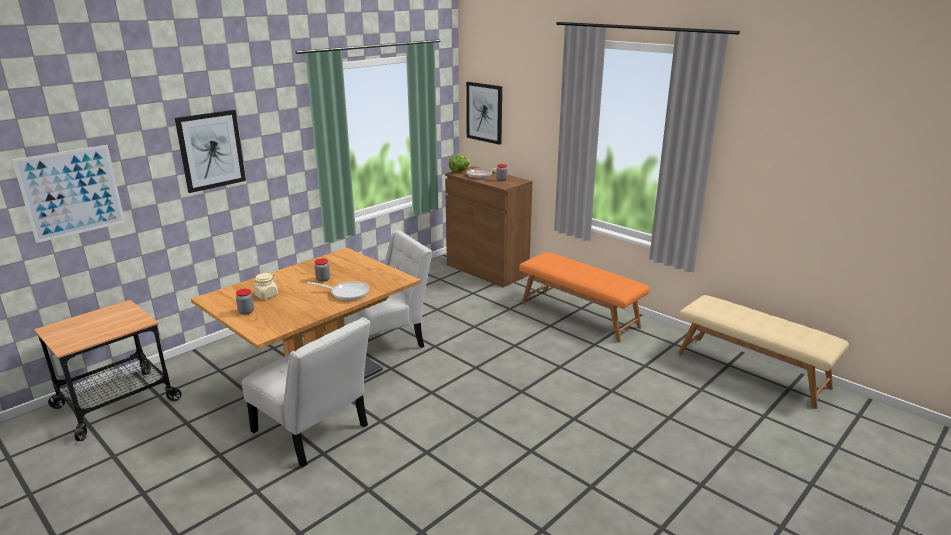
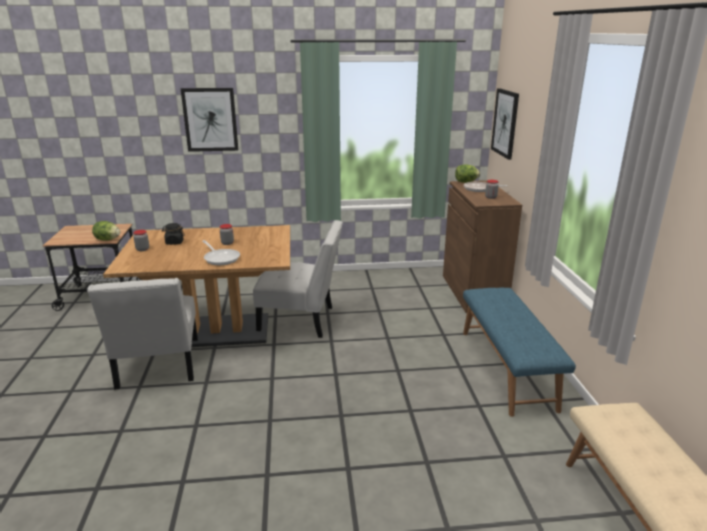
camera: 40 degrees right, 0 degrees up
picture [12,145,125,243] -> none
beige jar [252,273,278,299] -> black jar [162,223,185,245]
orange bench [519,252,650,342] -> blue bench [463,288,576,417]
none -> lettuce [92,221,120,241]

